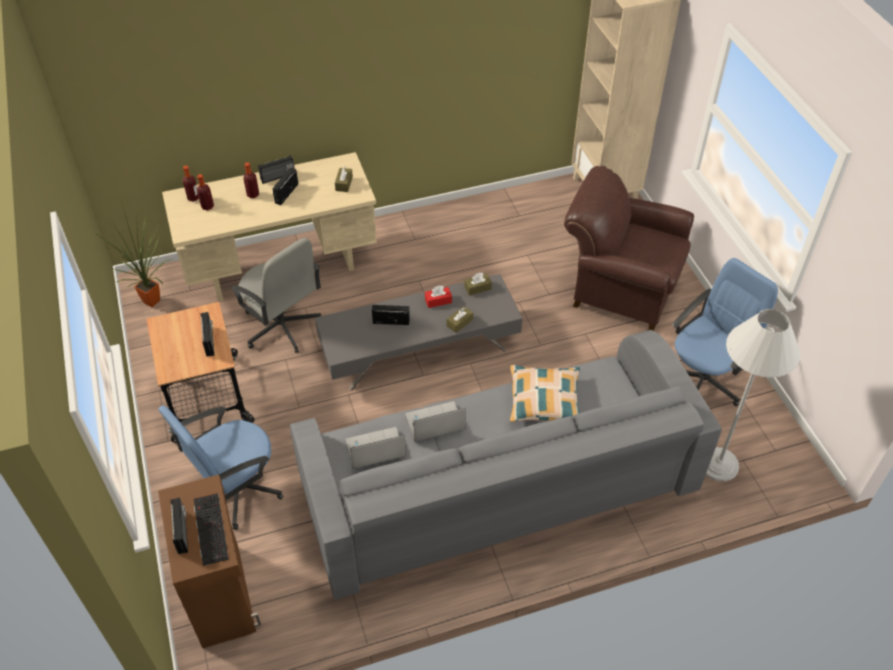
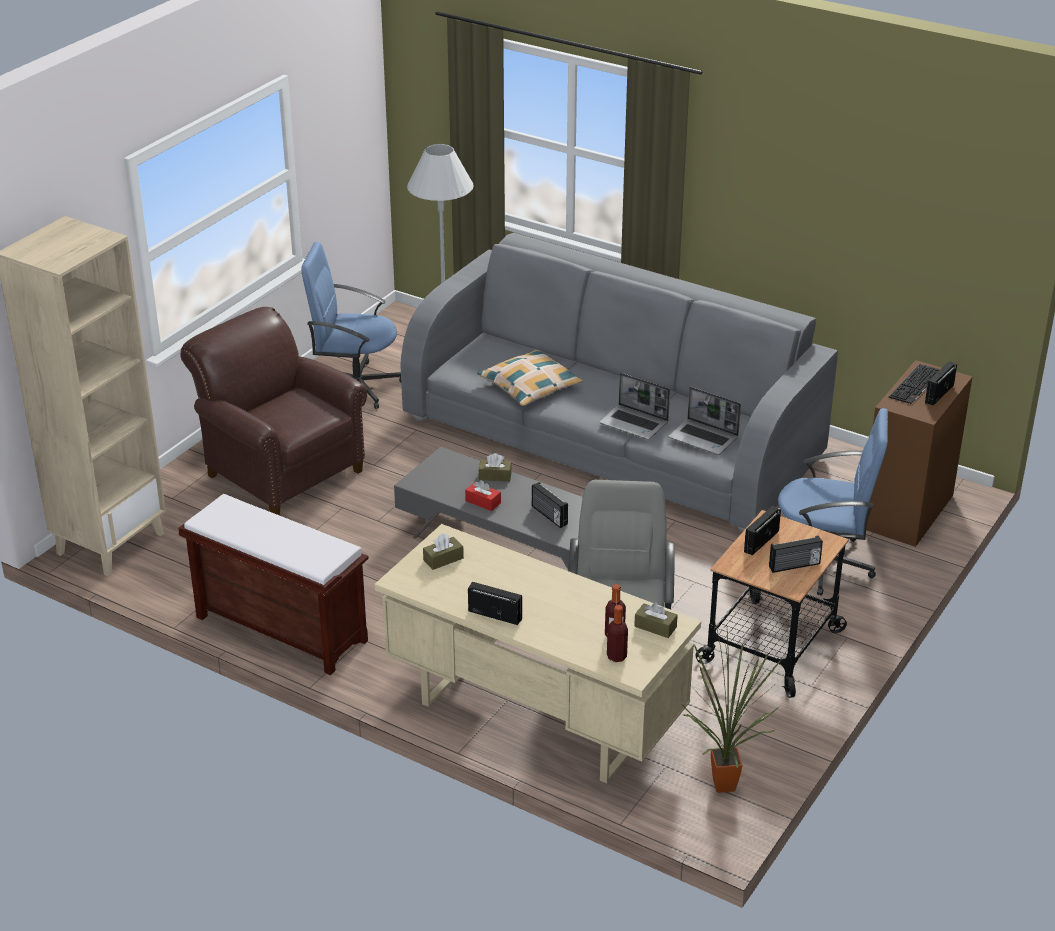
camera: 130 degrees left, 15 degrees down
bottle [244,162,259,198] -> none
radio [273,167,298,205] -> radio moved to [769,536,823,573]
brown tissue box [464,273,492,296] -> brown tissue box moved to [634,602,678,638]
brown armchair [564,166,694,331] -> brown armchair turned 150 degrees clockwise [180,307,367,516]
none -> brown bench [178,494,369,675]

